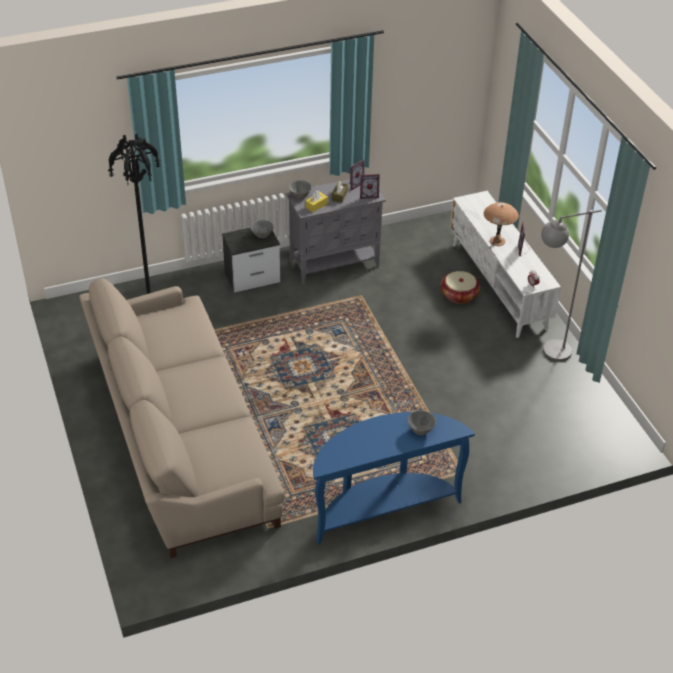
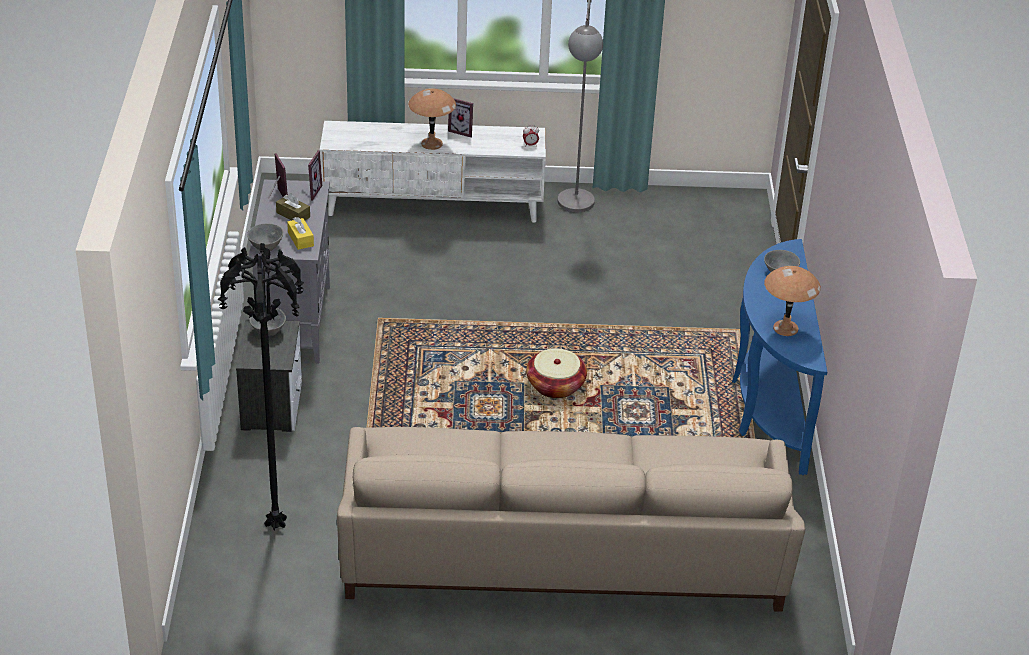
camera: 70 degrees left, 5 degrees down
basket [440,271,480,304] -> basket moved to [526,348,587,398]
none -> brown table lamp [764,266,821,336]

